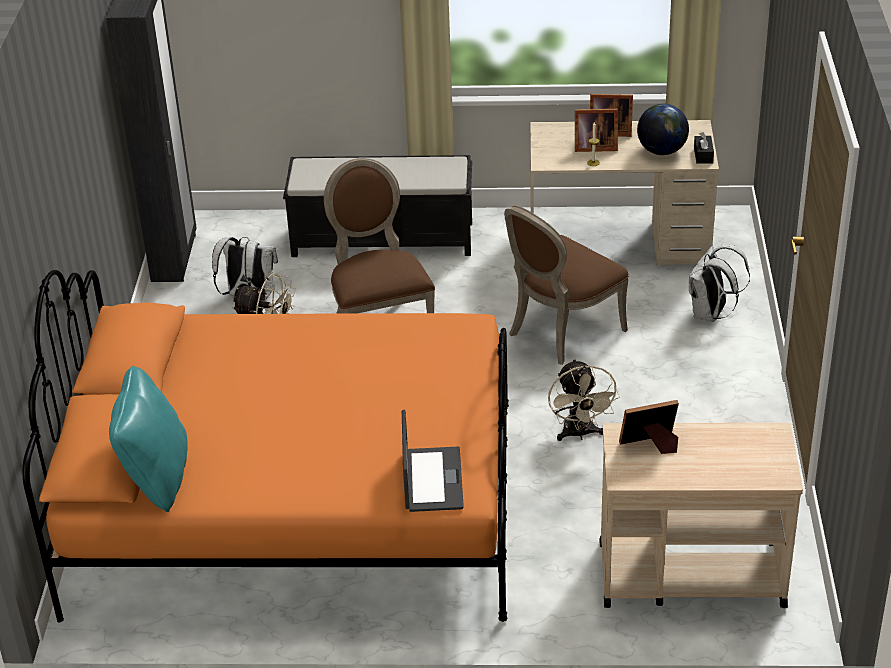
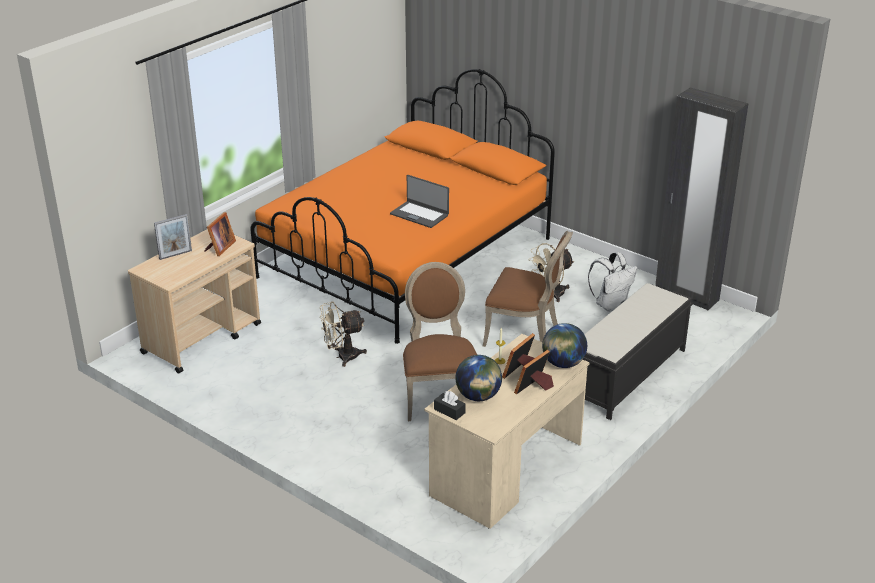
camera: 125 degrees right, 5 degrees down
turquoise pillow [109,366,188,512] -> none
laptop [402,410,464,512] -> laptop moved to [390,175,449,228]
beige fan [548,359,620,441] -> beige fan turned 45 degrees counterclockwise [320,301,367,367]
white backpack [689,245,750,322] -> none
none -> picture frame [154,214,192,260]
none -> globe [542,323,587,368]

